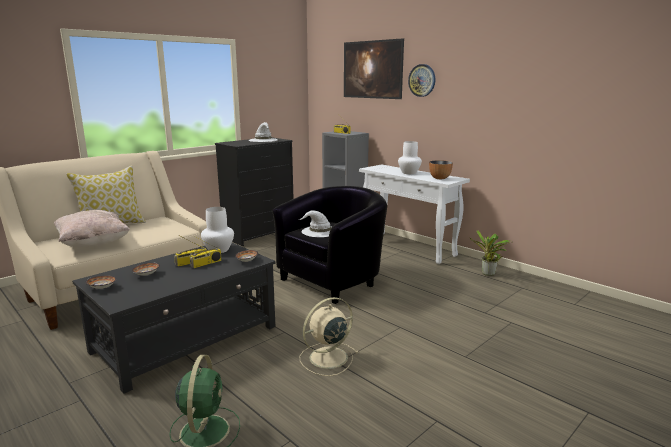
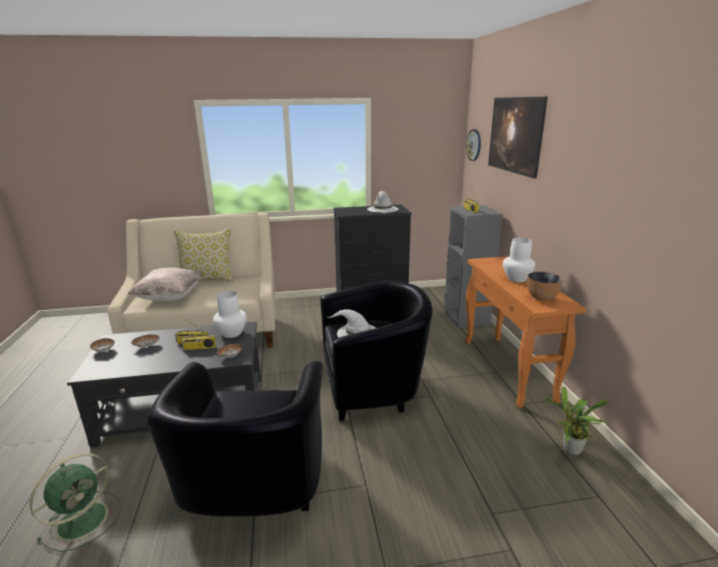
camera: 35 degrees right, 5 degrees up
beige fan [299,297,359,376] -> black armchair [147,361,323,517]
white console table [359,164,470,264] -> orange console table [465,256,586,408]
wall clock [408,64,435,97] -> wall clock moved to [466,129,481,161]

